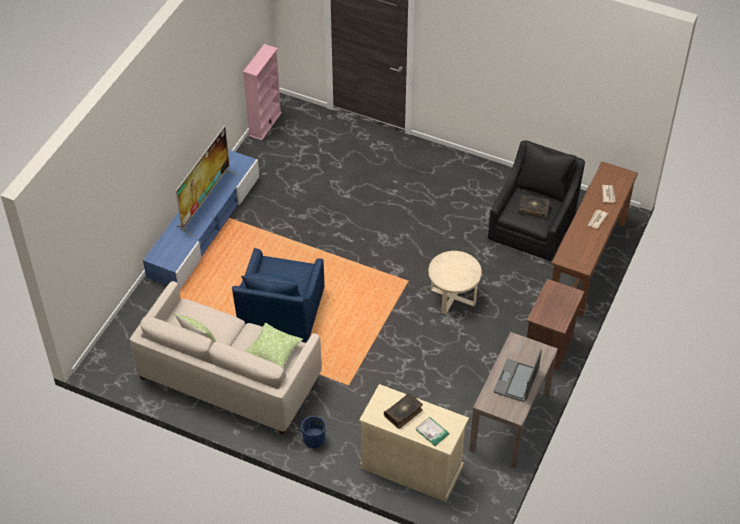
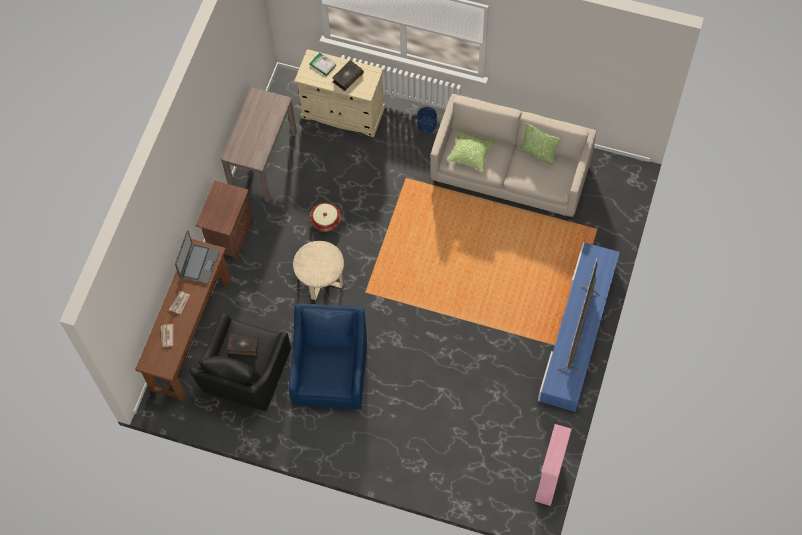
camera: 175 degrees right, 15 degrees up
blue armchair [232,248,325,342] -> blue armchair moved to [288,303,367,409]
laptop [494,349,542,402] -> laptop moved to [175,230,220,284]
none -> basket [310,203,341,232]

